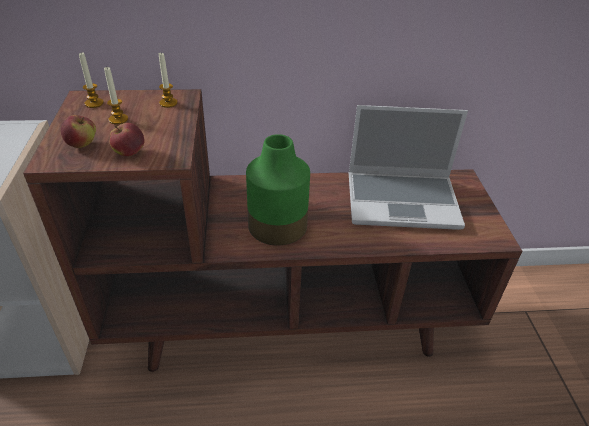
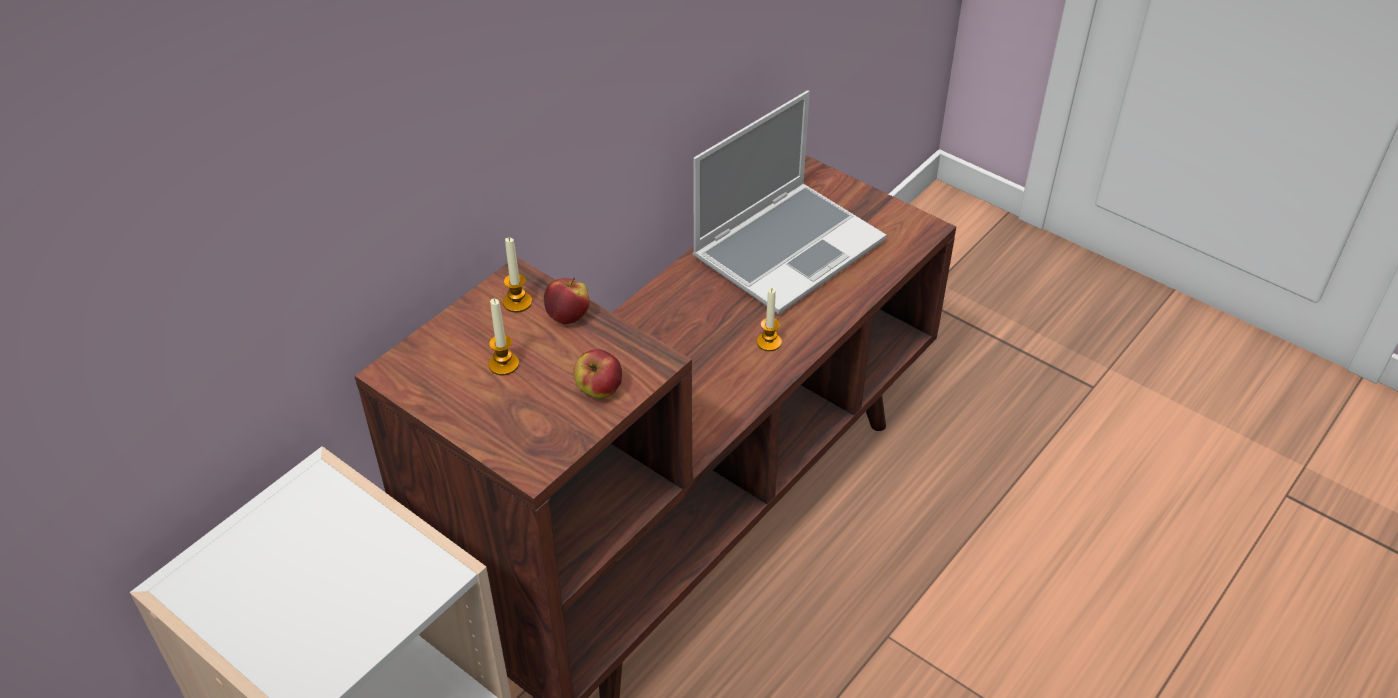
camera: 45 degrees left, 5 degrees up
apple [61,115,96,148] -> apple moved to [544,277,590,324]
candle [79,52,104,108] -> candle moved to [757,287,782,351]
green vase [246,134,310,246] -> none

